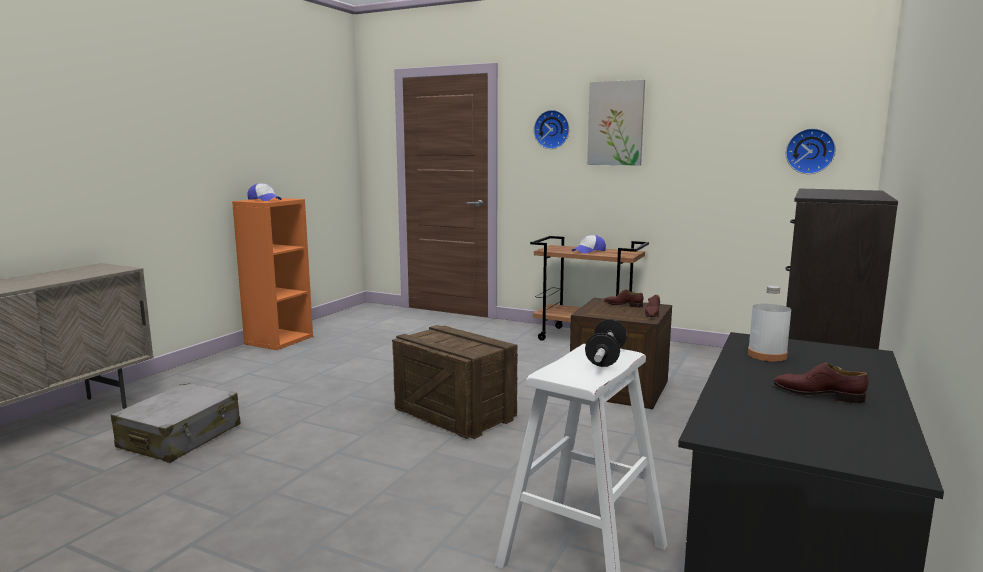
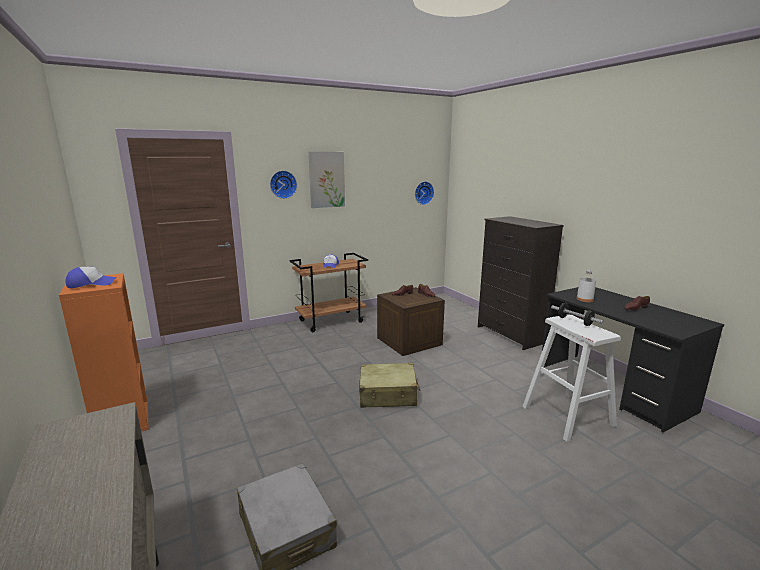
camera: 55 degrees left, 5 degrees up
crate [392,325,518,439] -> beige suitcase [359,363,421,408]

